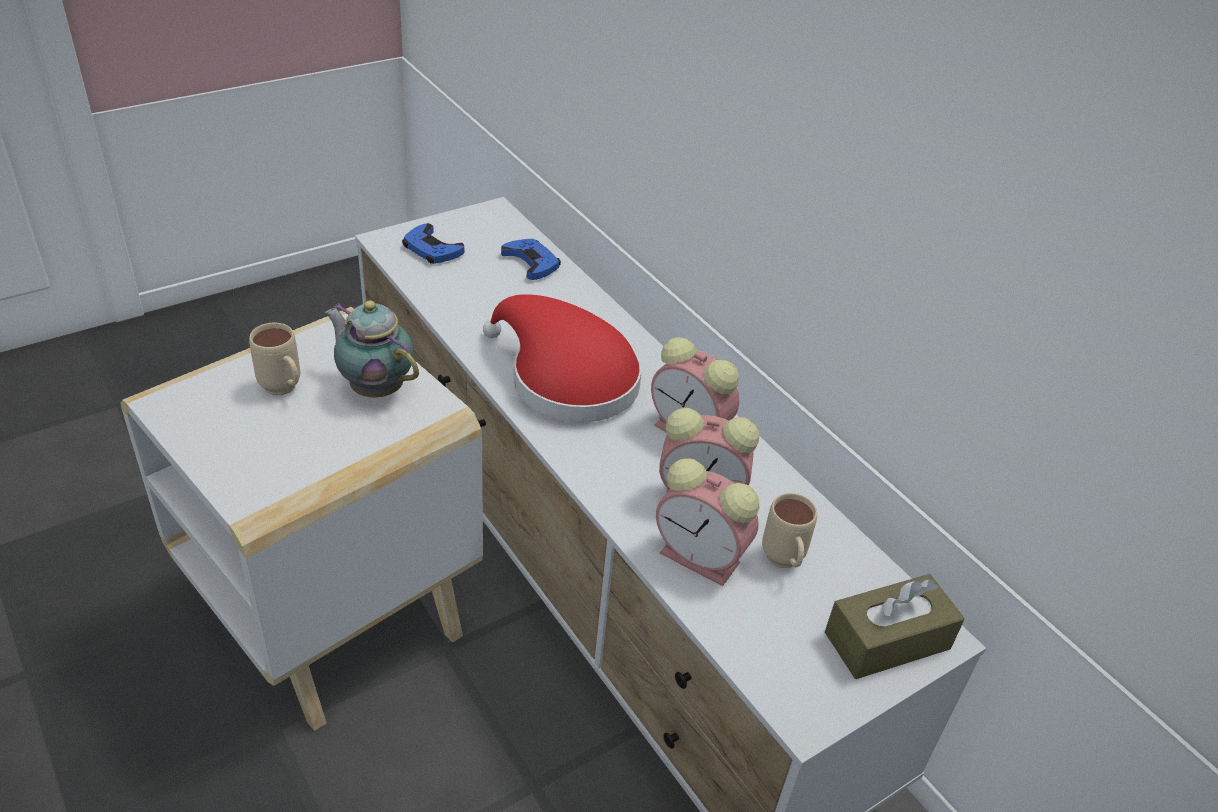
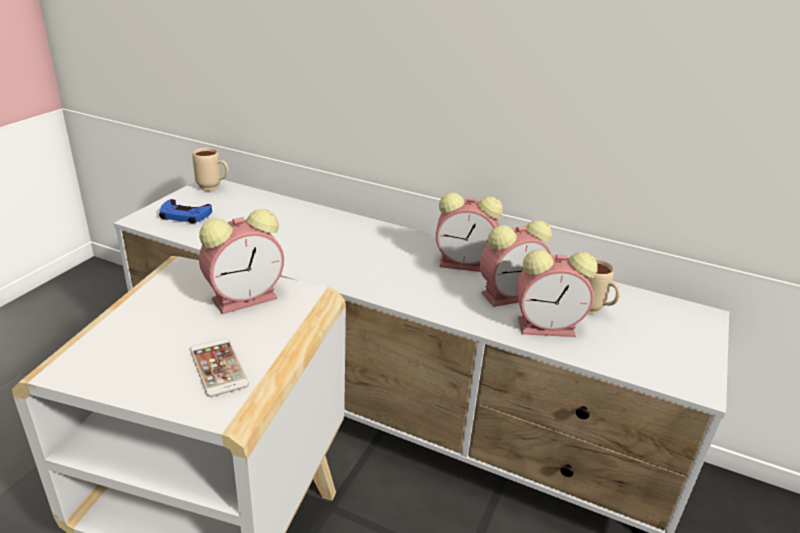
camera: 30 degrees left, 10 degrees down
beige mug [249,323,300,395] -> beige mug moved to [192,148,229,191]
teapot [324,301,419,398] -> alarm clock [199,209,284,314]
red hat [483,294,642,423] -> none
blue game controller [501,239,561,280] -> none
brown tissue box [825,574,965,679] -> none
none -> phone [190,338,249,397]

